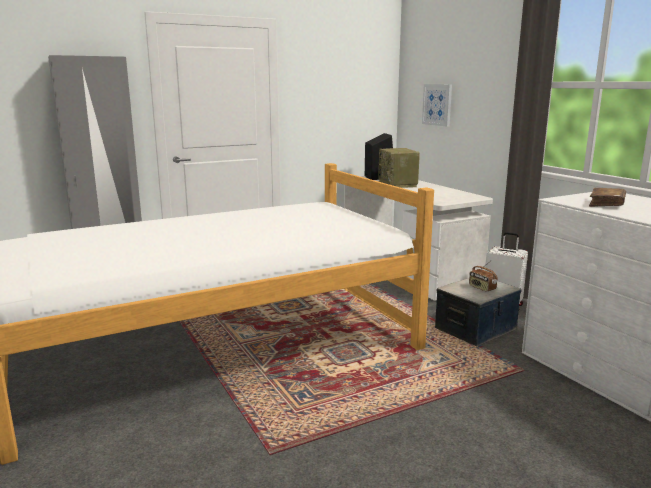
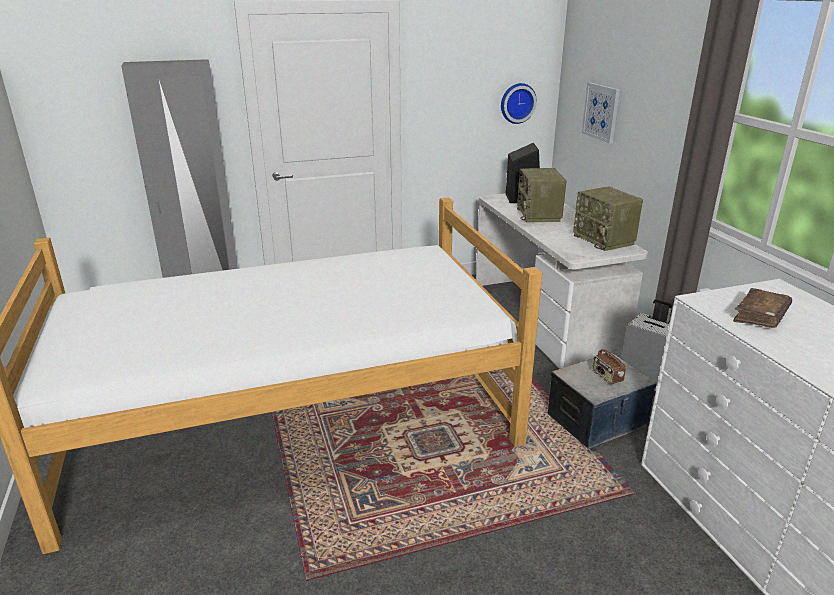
camera: 10 degrees right, 10 degrees up
none -> wall clock [501,83,537,124]
none -> radio [573,187,643,251]

